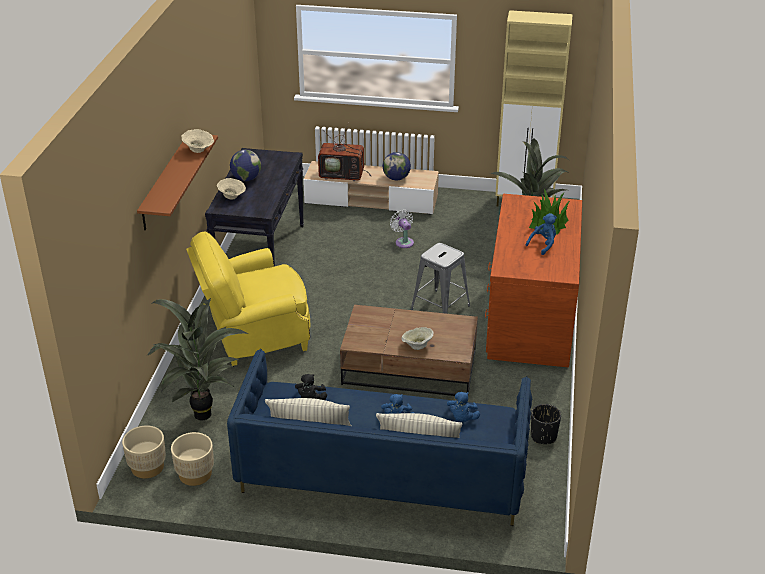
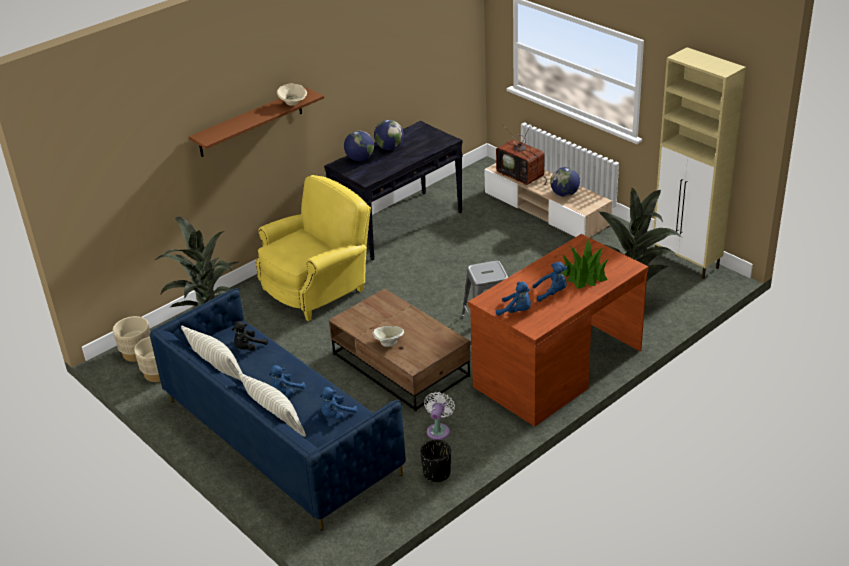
camera: 40 degrees right, 0 degrees up
yellow armchair [186,231,310,366] -> yellow armchair turned 120 degrees clockwise [256,175,371,321]
beige bowl [217,178,246,200] -> globe [344,131,374,161]
white fan [390,209,414,248] -> white fan moved to [424,392,455,440]
none -> blue plush toy [496,282,531,316]

